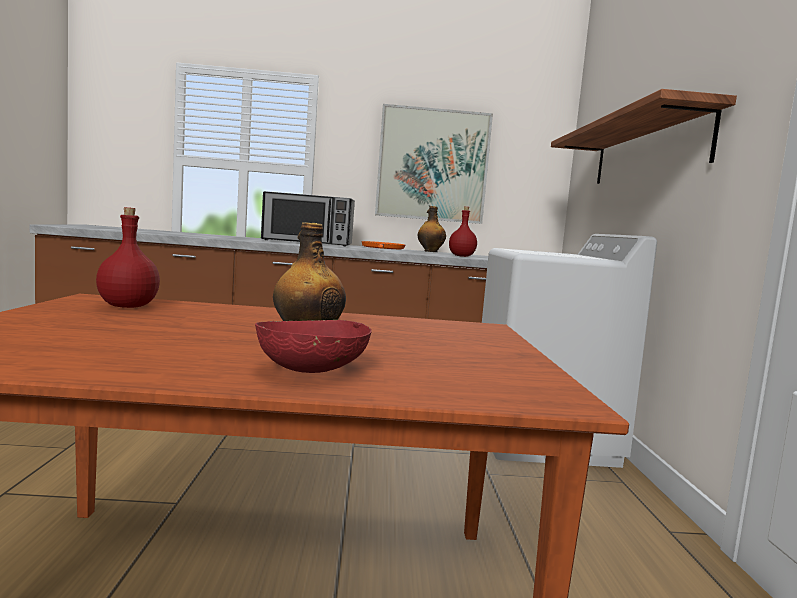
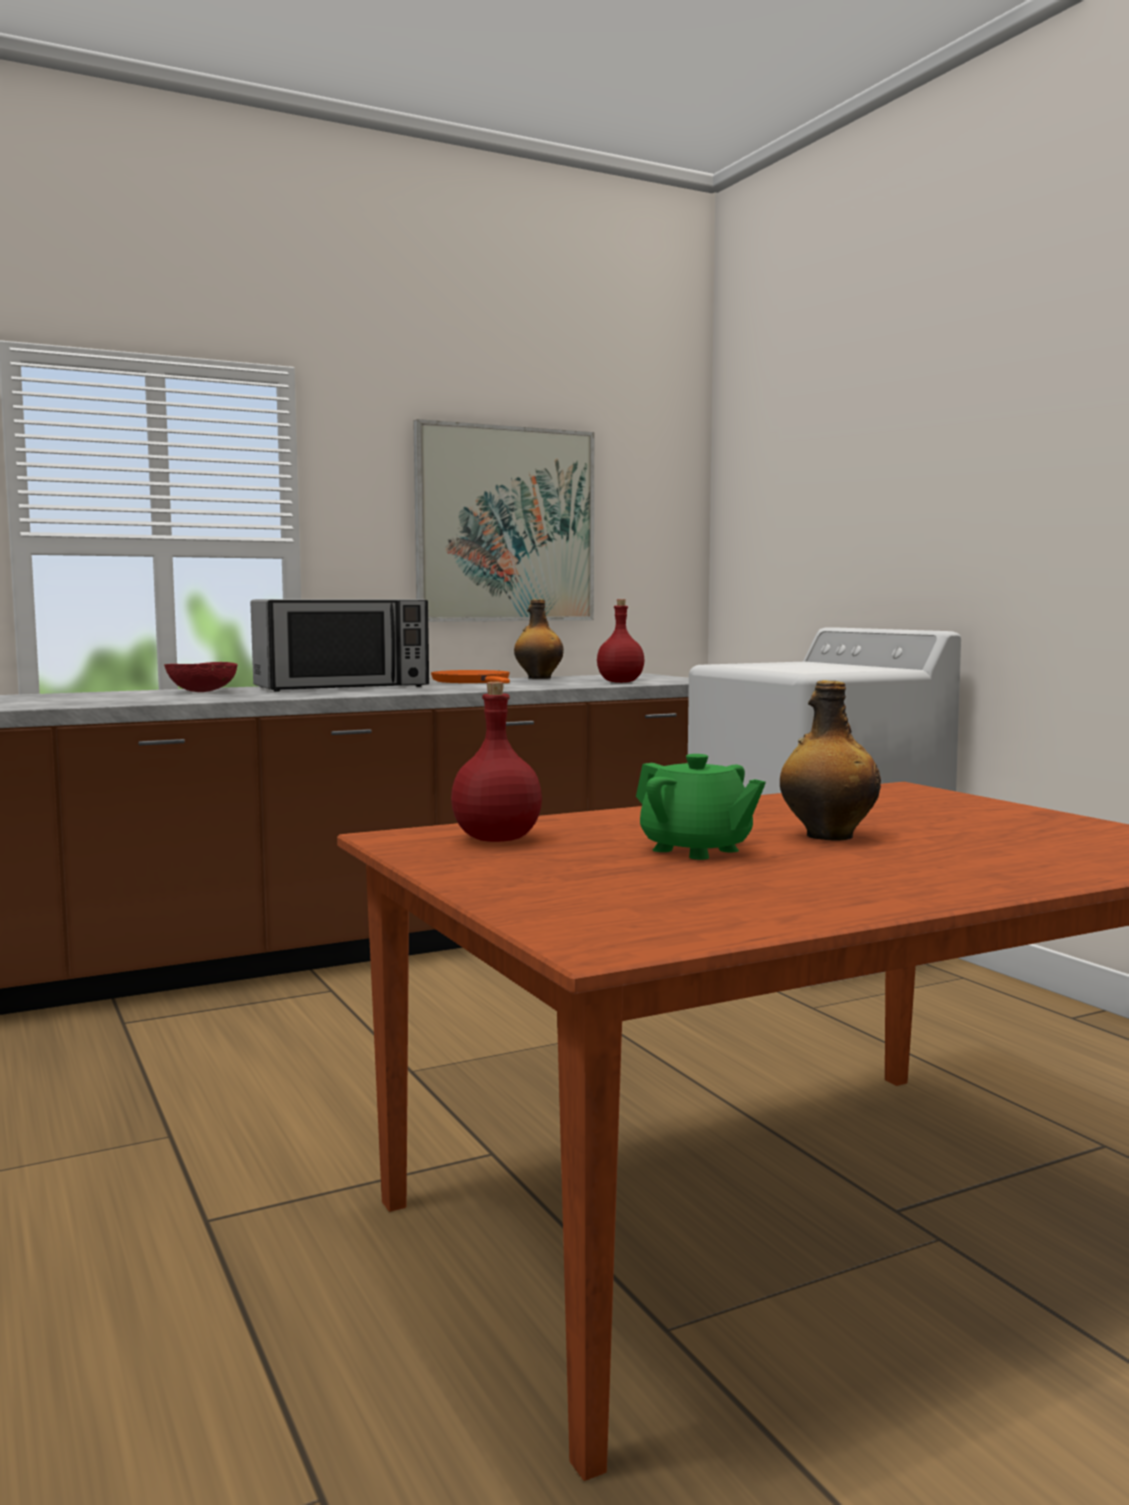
camera: 25 degrees left, 0 degrees up
red bowl [255,320,372,373] -> red bowl moved to [164,662,238,692]
shelf [551,89,737,184] -> none
none -> green teapot [636,754,766,860]

